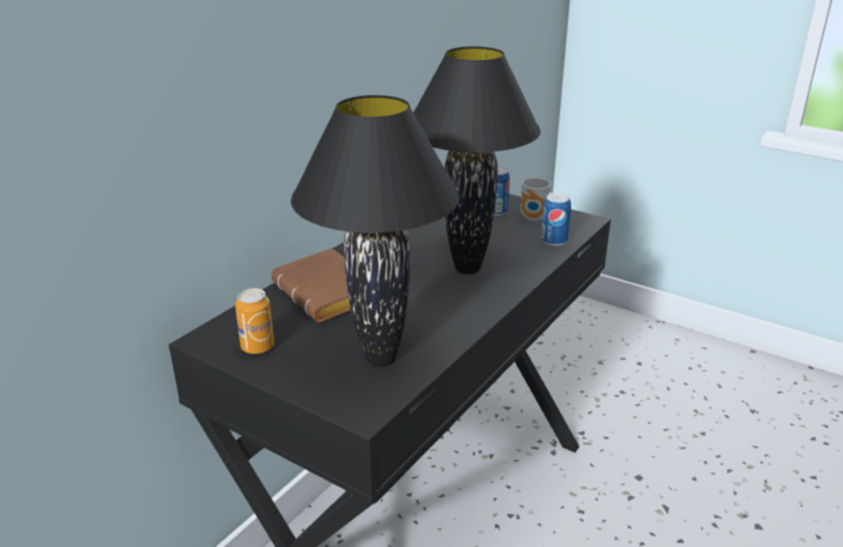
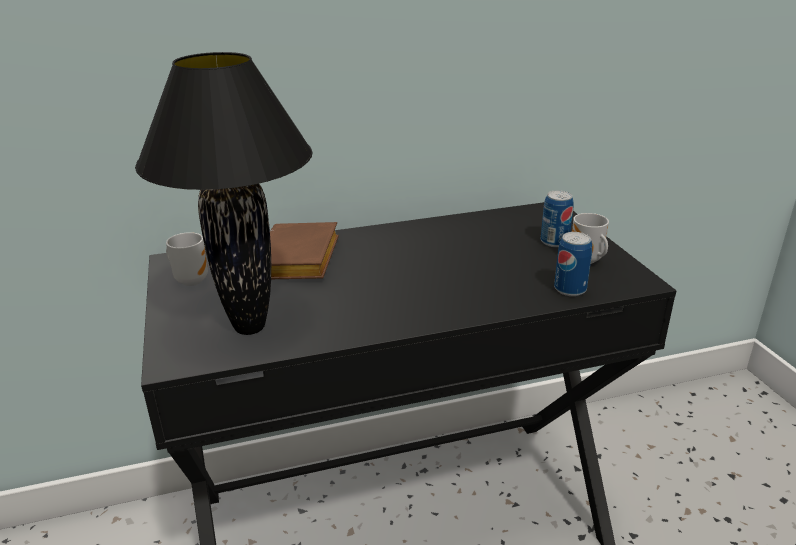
camera: 40 degrees right, 0 degrees up
can [235,288,274,354] -> mug [166,232,208,286]
black table lamp [414,46,541,274] -> none

